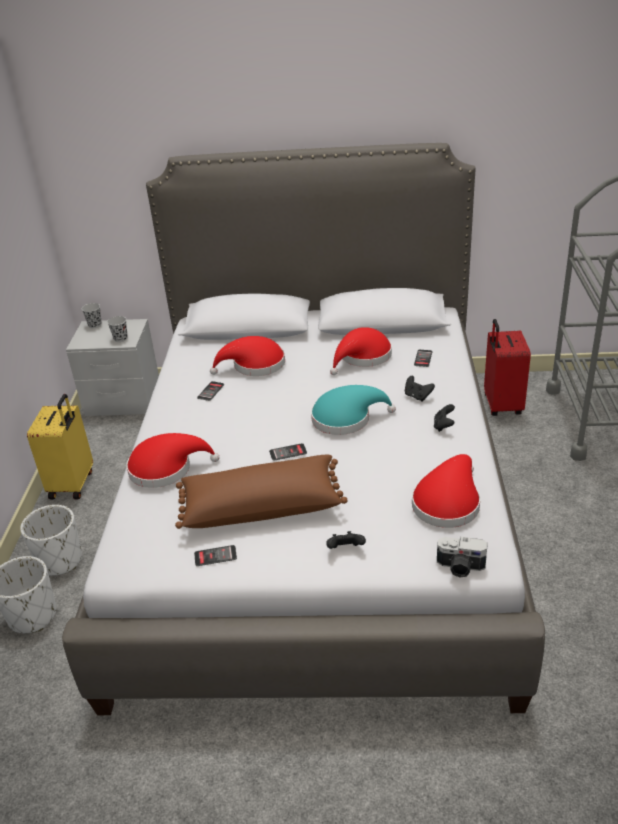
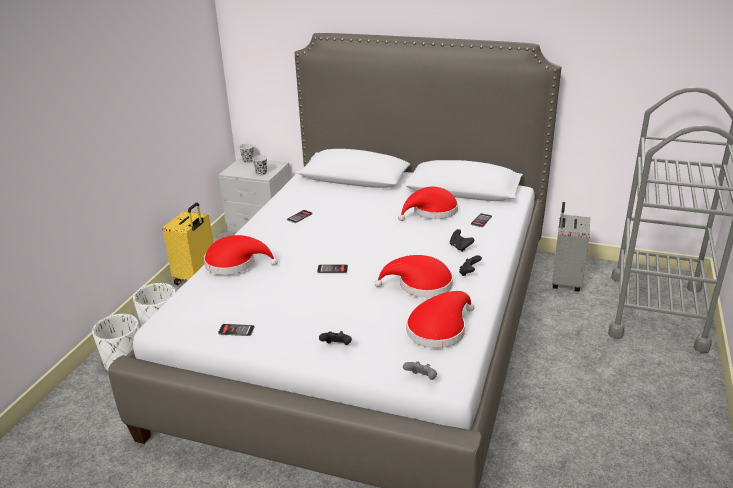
camera: 15 degrees right, 5 degrees down
brown pillow [175,455,348,529] -> none
red hat [210,336,285,376] -> red hat moved to [375,255,453,298]
turquoise hat [311,385,396,435] -> none
camera [437,537,488,578] -> grey game controller [403,361,437,380]
red suitcase [484,319,531,416] -> grey suitcase [552,202,590,292]

